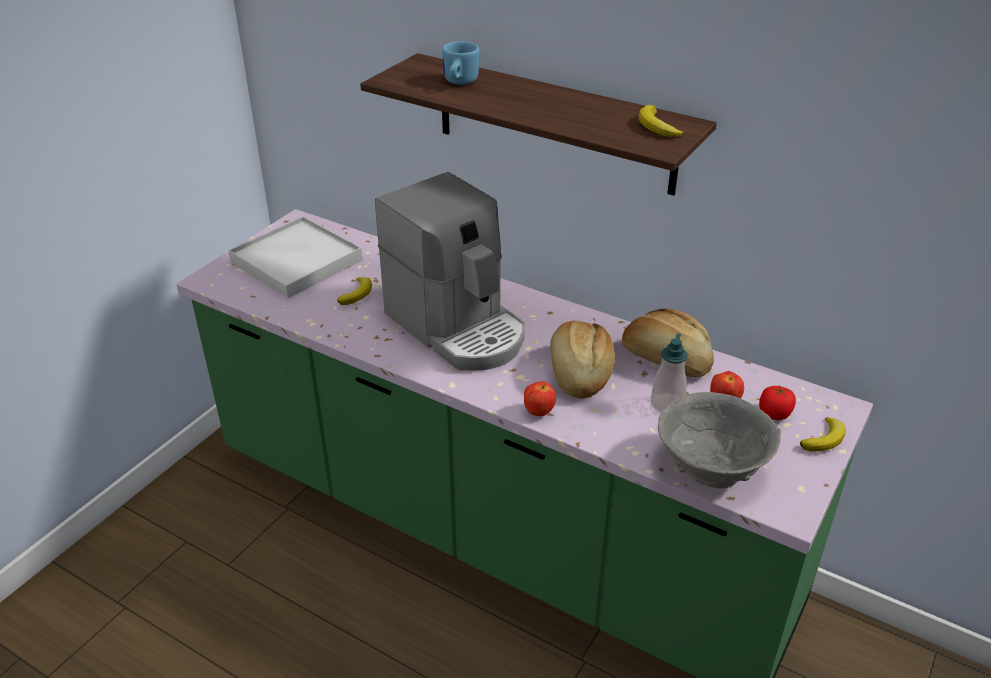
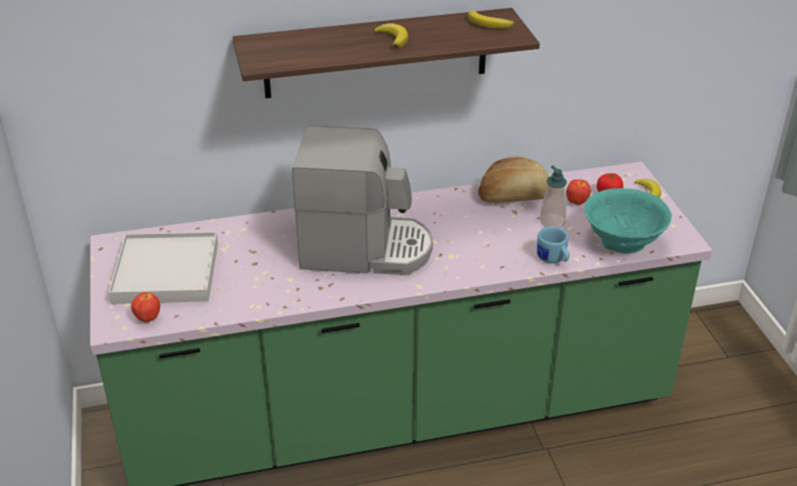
camera: 45 degrees left, 0 degrees up
banana [337,277,372,305] -> banana moved to [374,23,408,48]
blue mug [442,41,479,84] -> blue mug moved to [537,226,570,264]
apple [524,381,556,416] -> apple moved to [131,292,160,323]
bread [550,320,615,399] -> none
grey bowl [658,392,781,488] -> turquoise bowl [584,188,672,254]

